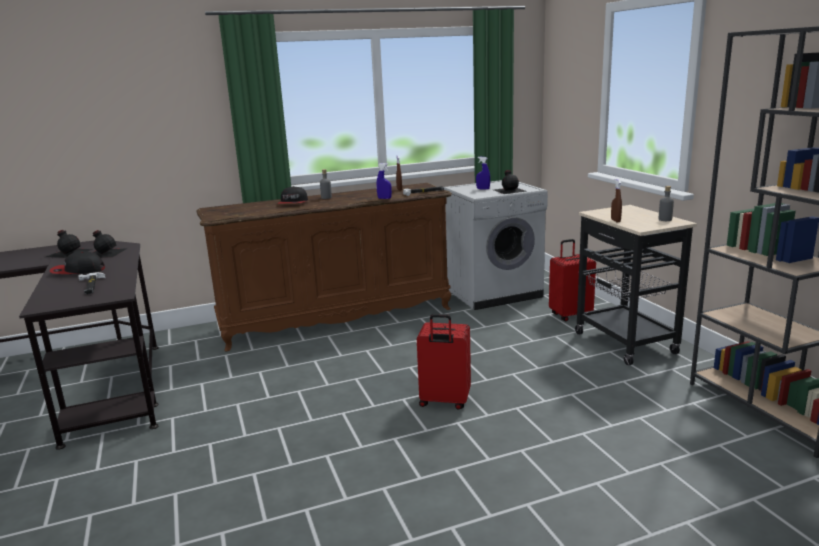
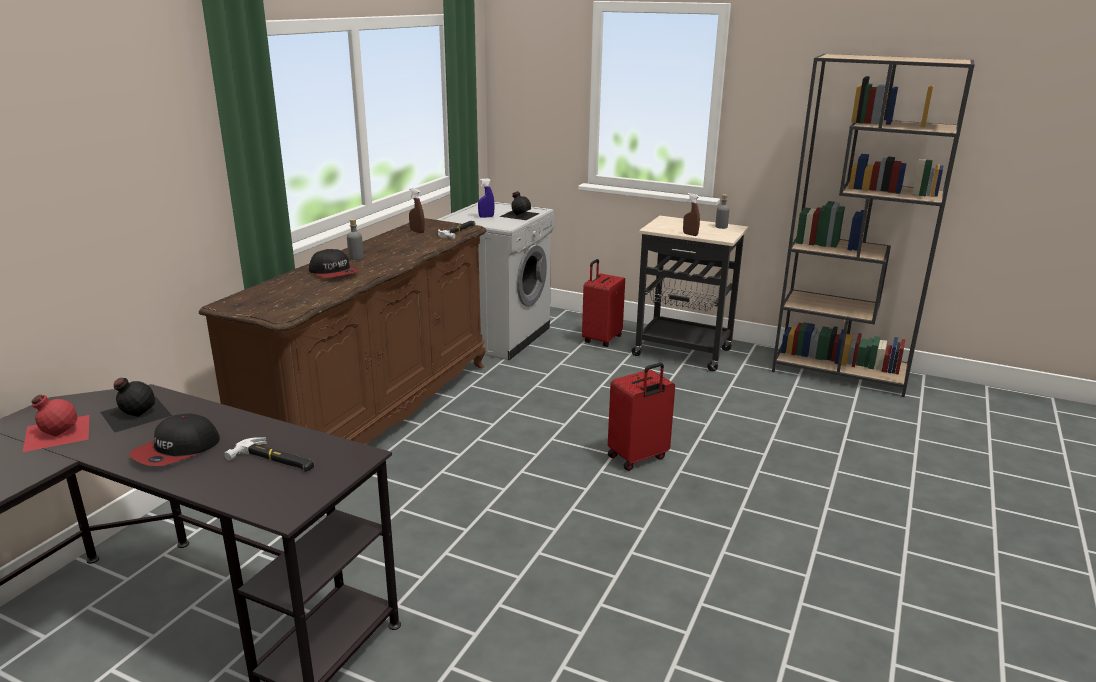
camera: 45 degrees left, 5 degrees up
black bottle [46,230,93,258] -> red bottle [23,395,89,452]
blue spray bottle [376,163,392,199] -> none

